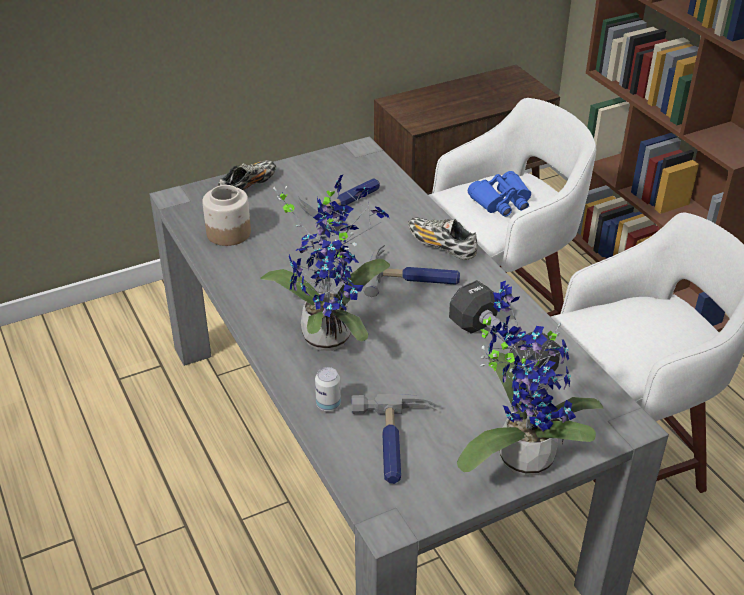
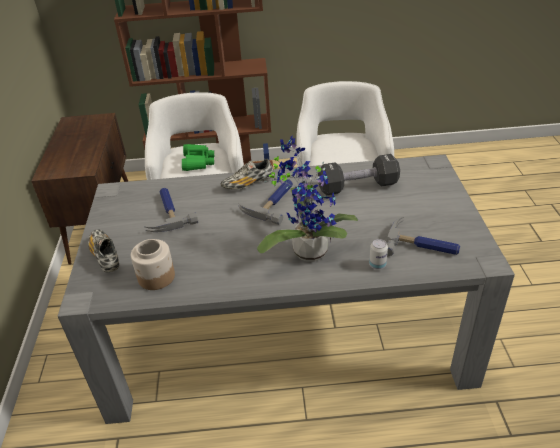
camera: 65 degrees left, 0 degrees up
potted plant [457,281,604,476] -> none
blue binoculars [468,171,531,217] -> green binoculars [182,144,214,171]

